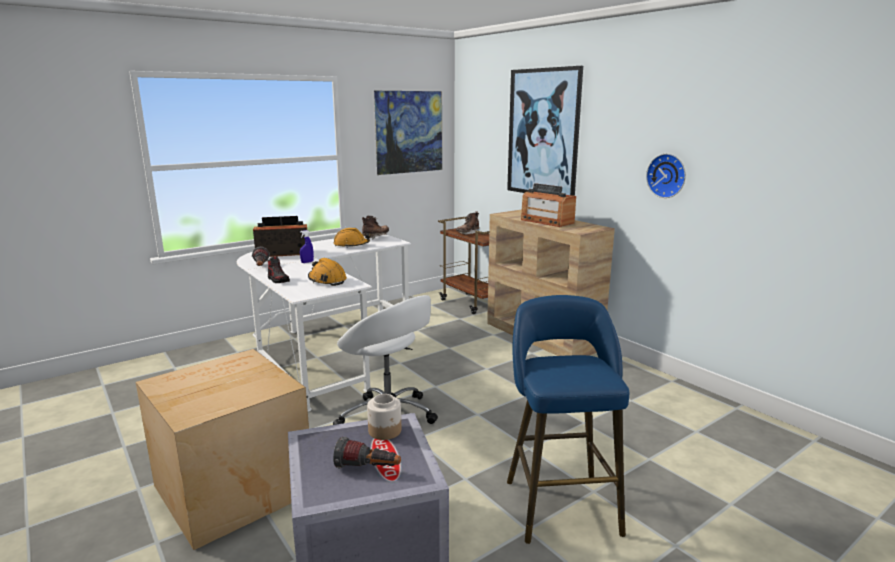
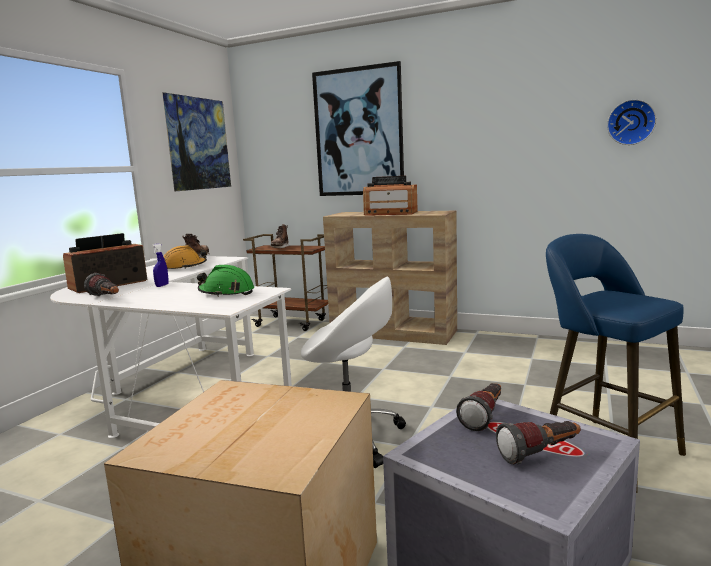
camera: 30 degrees left, 5 degrees down
shoe [268,257,290,283] -> none
orange hard hat [308,258,347,286] -> green hard hat [197,265,254,297]
jar [367,394,401,440] -> flashlight [456,383,501,431]
wall clock [646,154,686,198] -> wall clock moved to [607,99,656,145]

